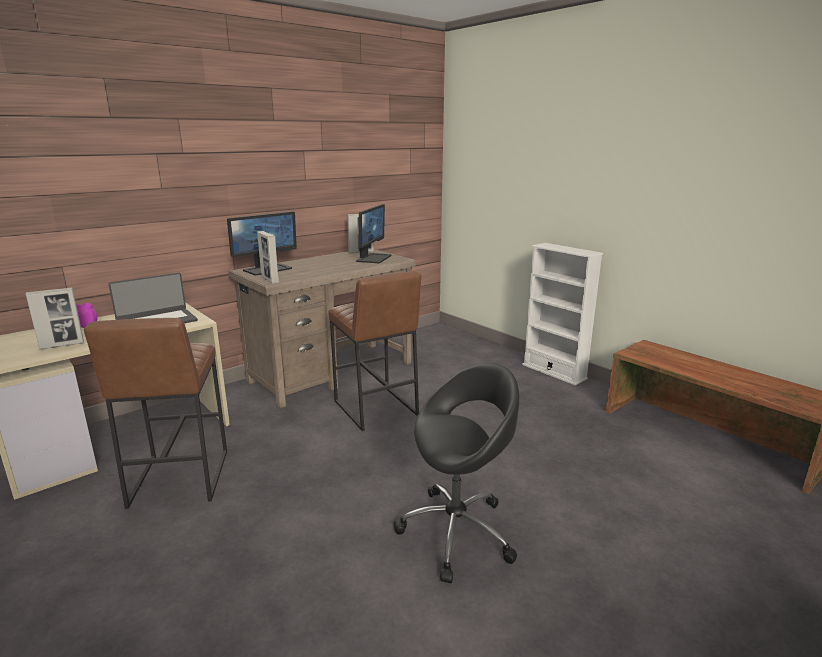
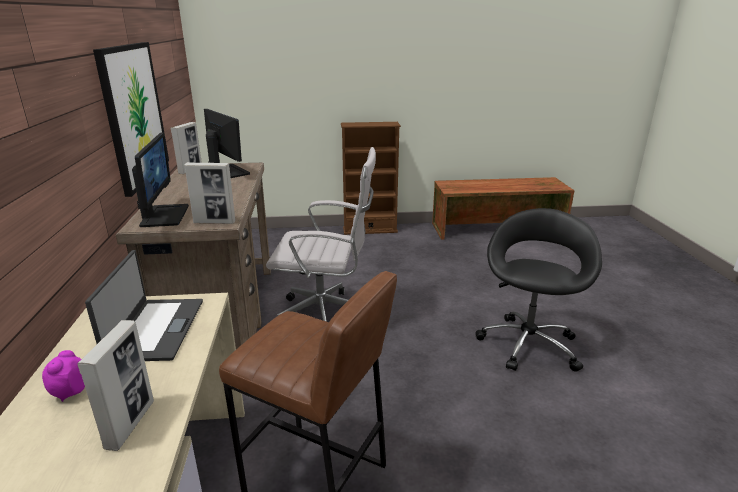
camera: 55 degrees left, 5 degrees up
brown stool [328,271,421,431] -> white office chair [266,147,376,322]
white bookcase [522,243,603,385] -> brown bookcase [341,122,401,235]
none -> picture [93,42,169,197]

